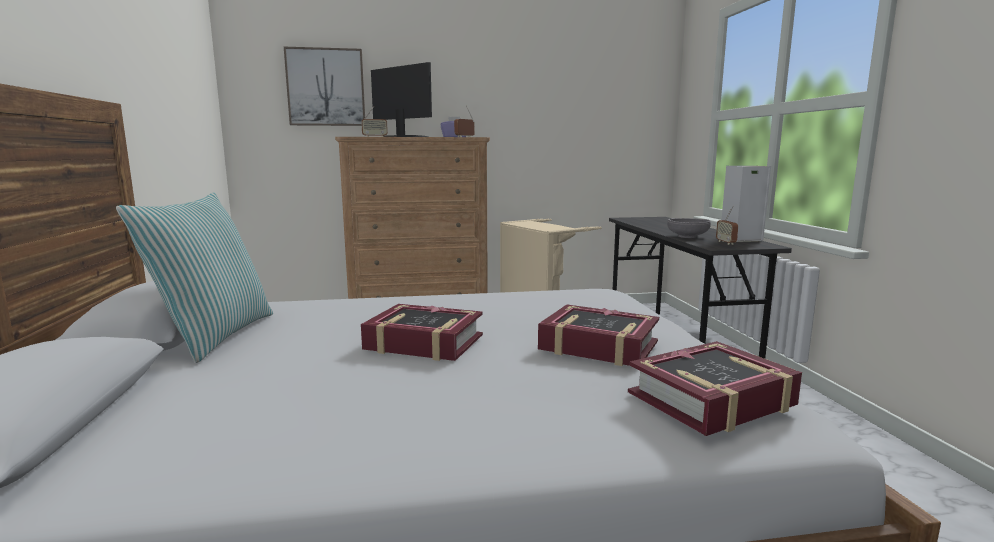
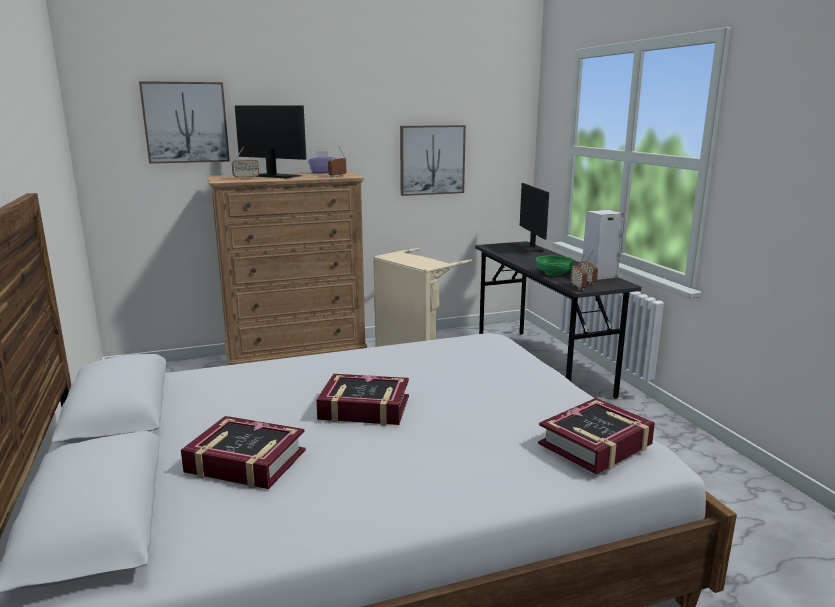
camera: 10 degrees left, 5 degrees up
pillow [116,192,273,363] -> none
book [538,305,659,366] -> book moved to [181,416,305,489]
grey bowl [667,218,711,238] -> green bowl [536,256,573,276]
none -> picture [400,125,466,196]
none -> monitor [509,183,549,253]
none -> radio [570,254,588,290]

